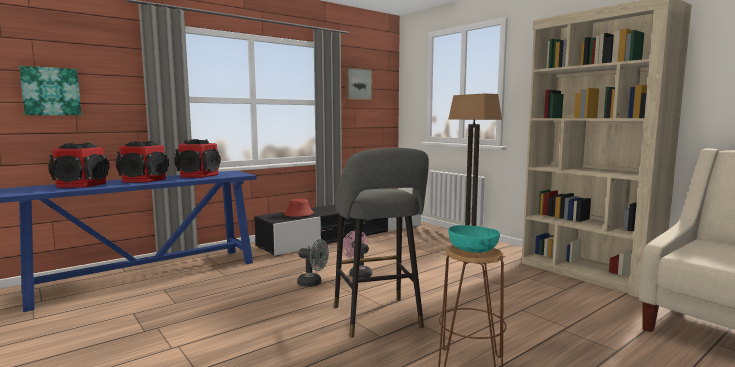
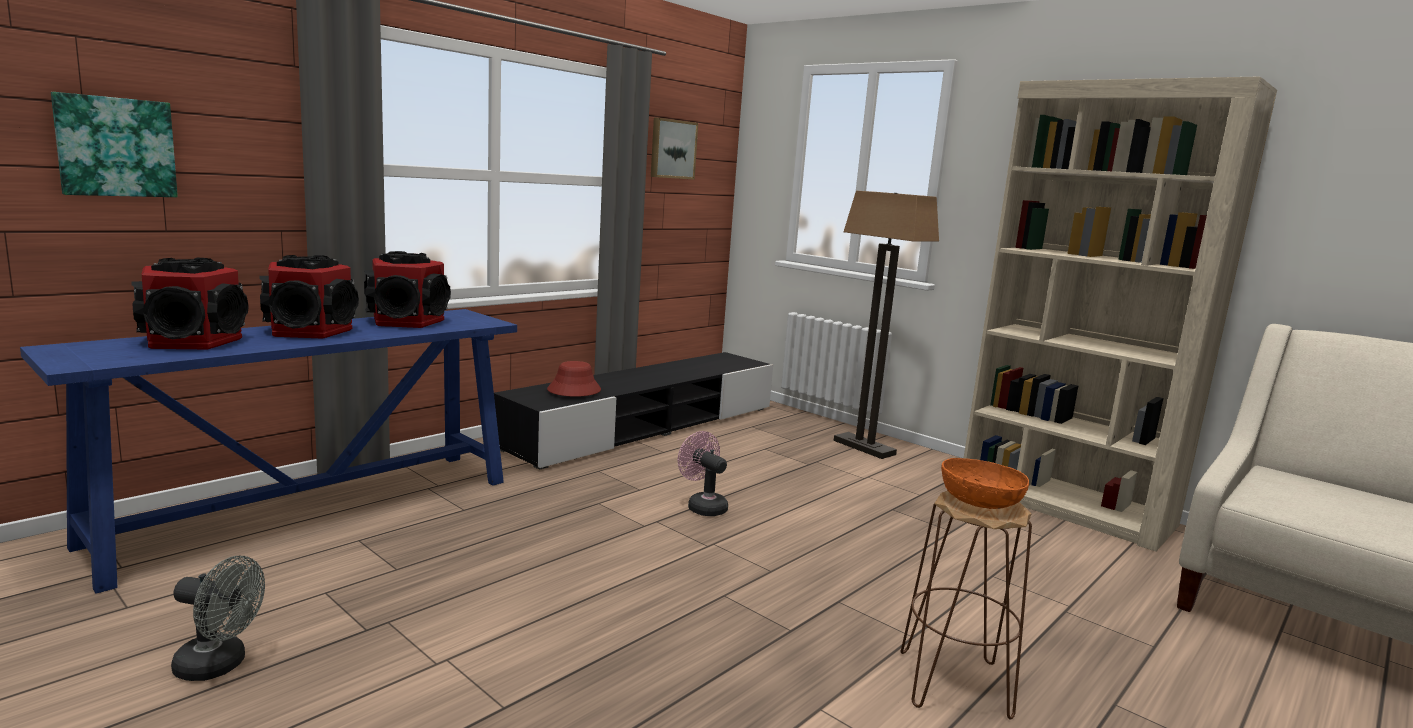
camera: 10 degrees left, 5 degrees up
grey fan [297,239,329,287] -> grey fan moved to [171,556,265,681]
grey stool [334,148,429,338] -> none
turquoise bowl [448,225,500,253] -> orange bowl [941,458,1029,509]

